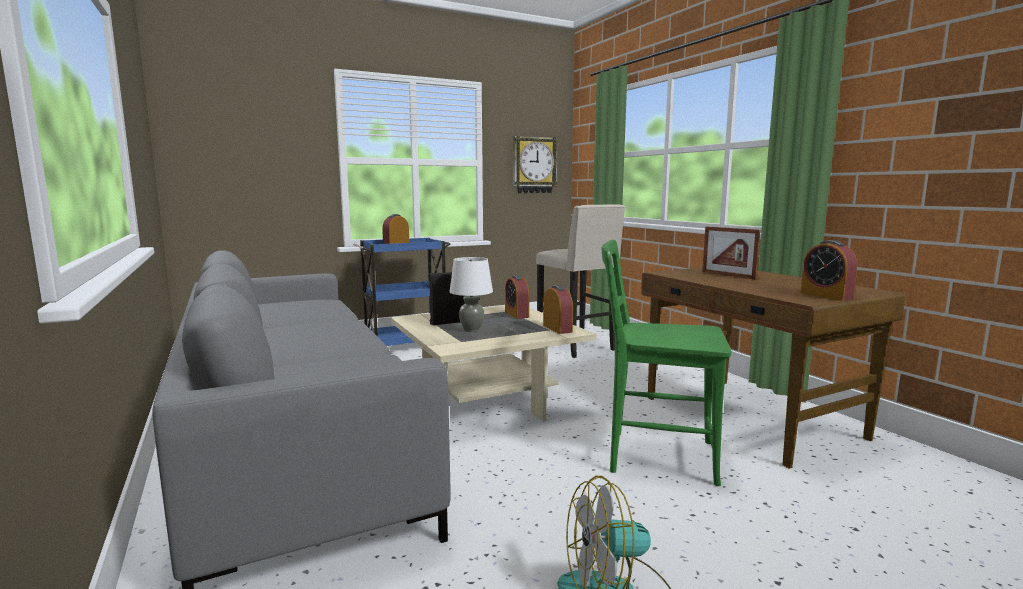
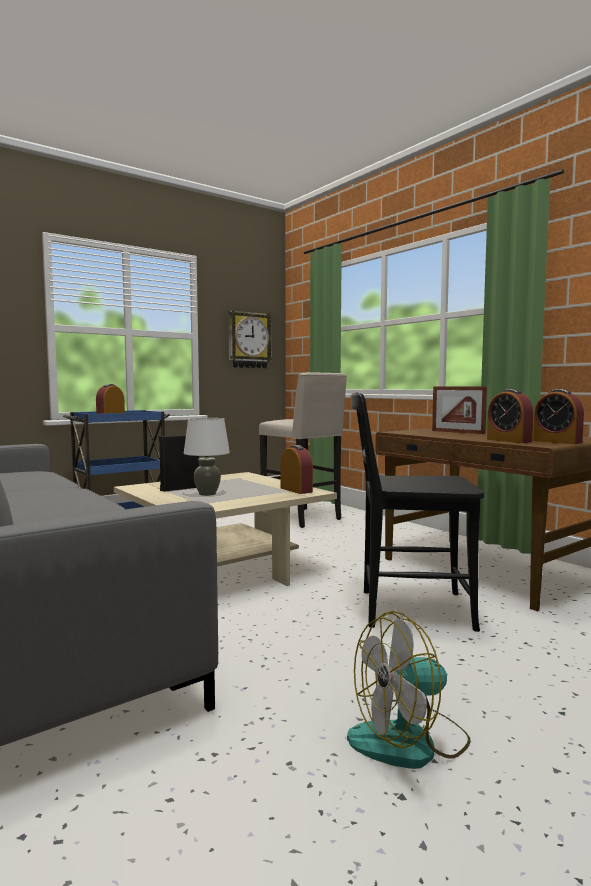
camera: 10 degrees left, 5 degrees down
alarm clock [505,275,529,319] -> alarm clock moved to [487,389,534,443]
green chair [602,240,732,486] -> black chair [351,392,485,632]

